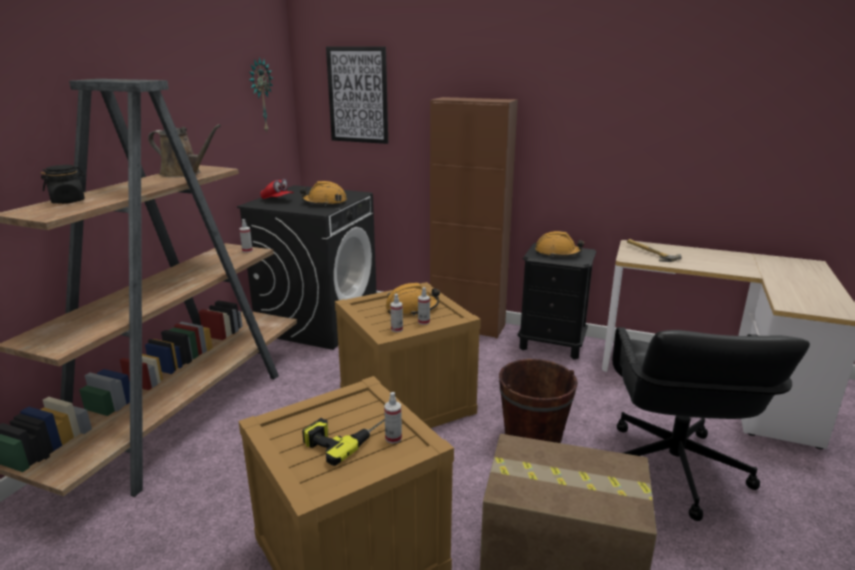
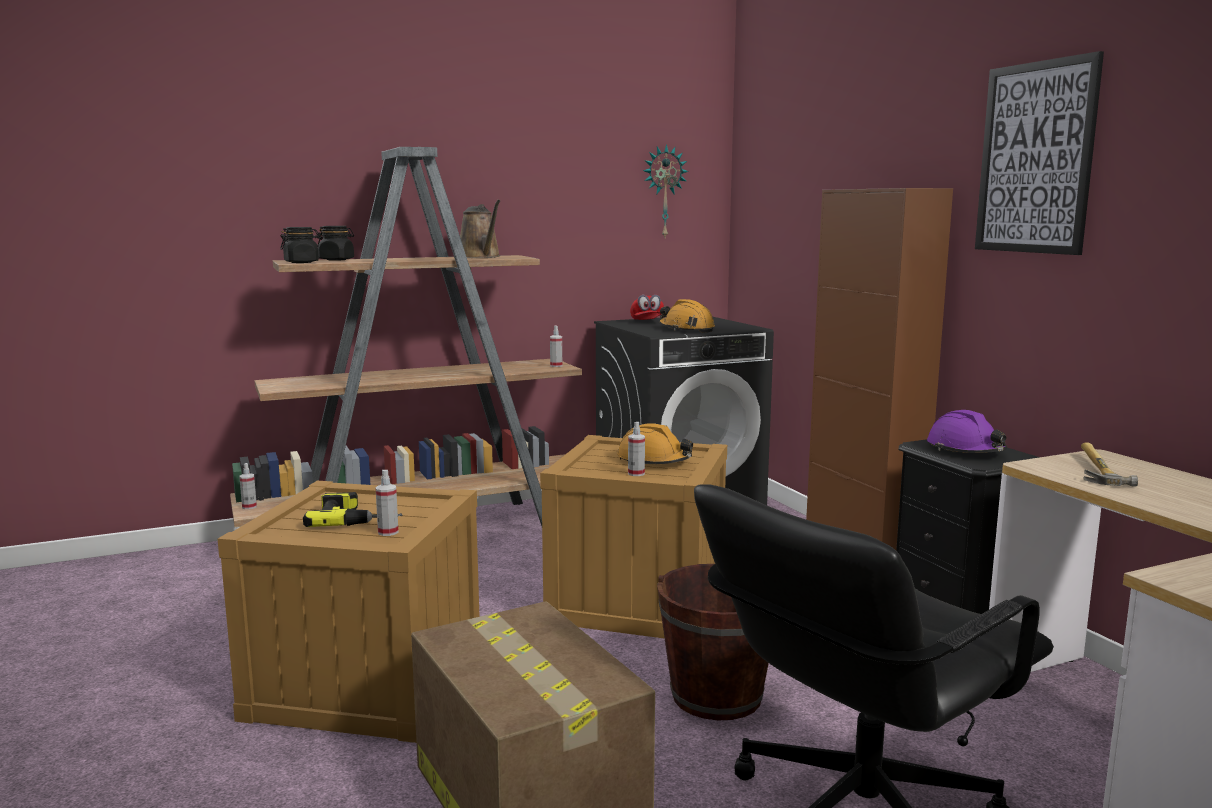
camera: 45 degrees right, 10 degrees down
picture [326,46,388,144] -> picture moved to [975,51,1104,255]
spray bottle [390,294,403,332] -> spray bottle moved to [239,463,257,509]
orange hard hat [535,231,584,258] -> purple hard hat [927,410,1007,453]
none -> black jar [280,227,321,263]

